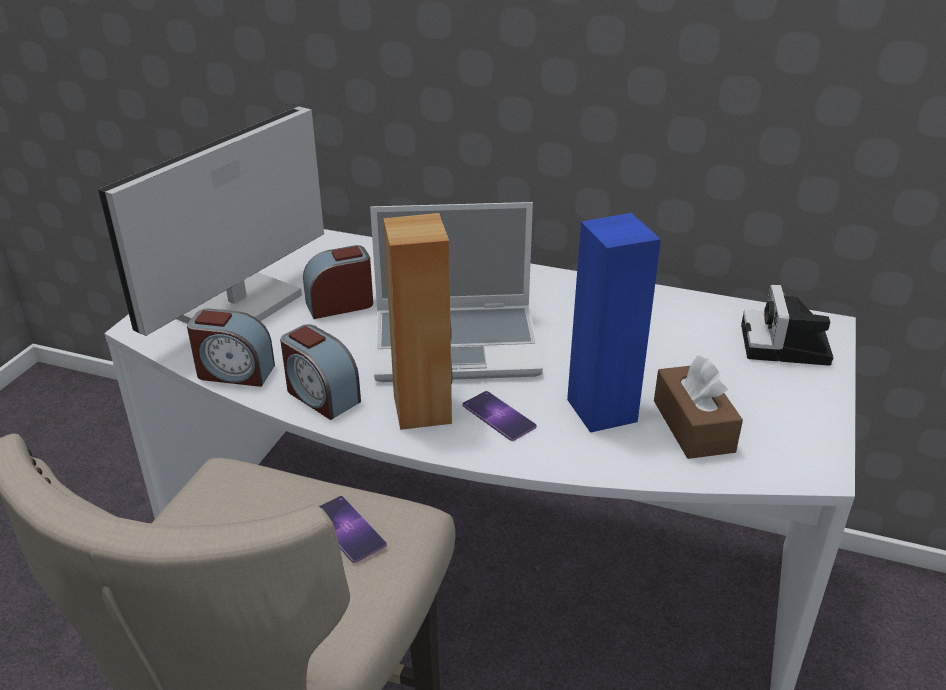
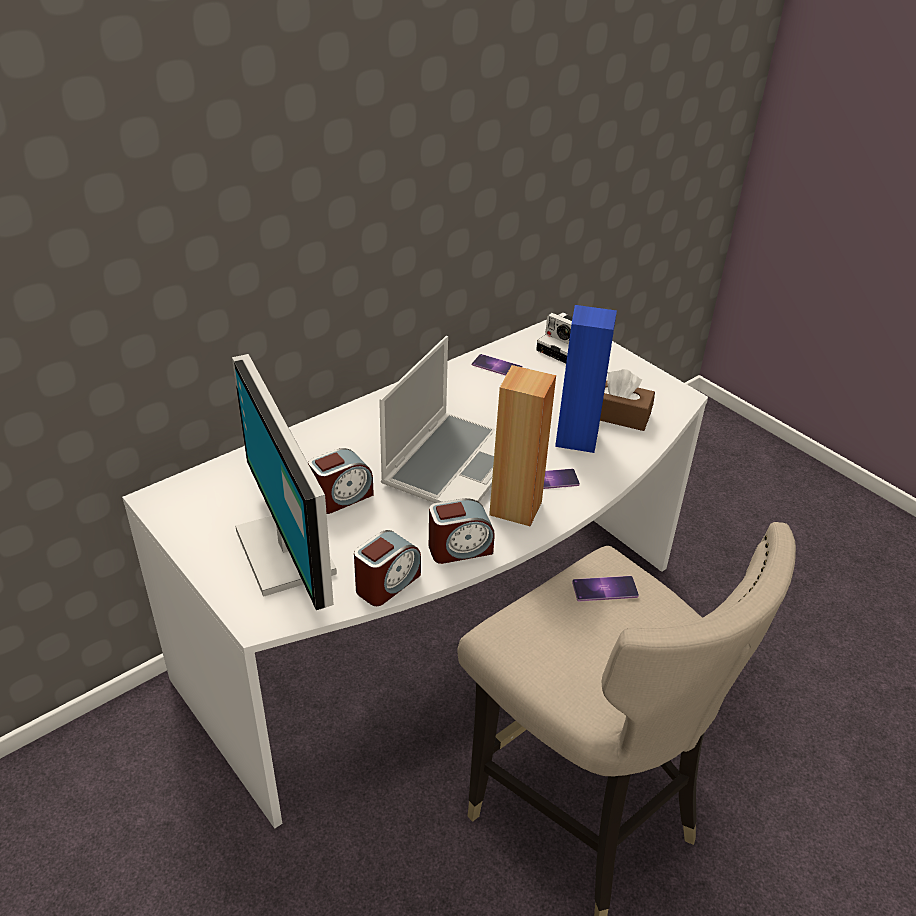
camera: 60 degrees left, 5 degrees up
alarm clock [303,245,373,319] -> alarm clock turned 135 degrees counterclockwise [308,448,374,514]
none -> phone [472,354,523,376]

